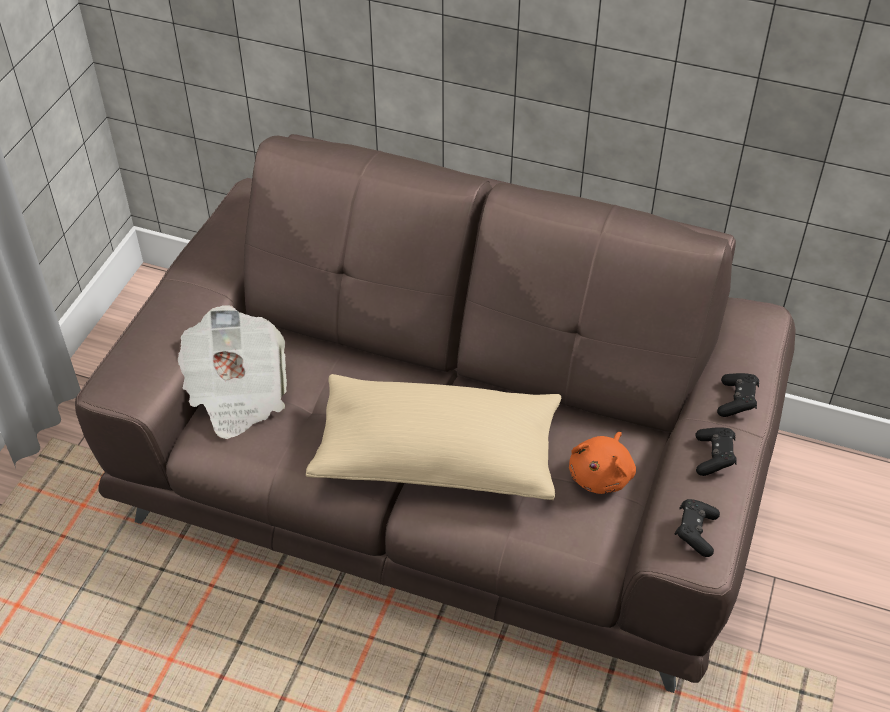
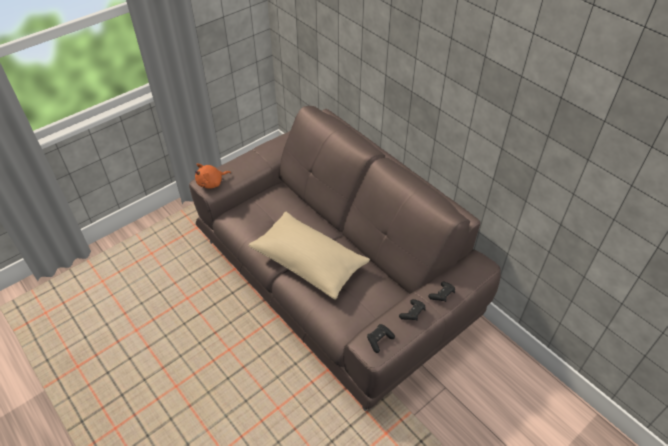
camera: 30 degrees right, 0 degrees up
newspaper [178,305,287,439] -> none
orange plush toy [569,432,636,494] -> orange plush toy moved to [195,164,231,188]

